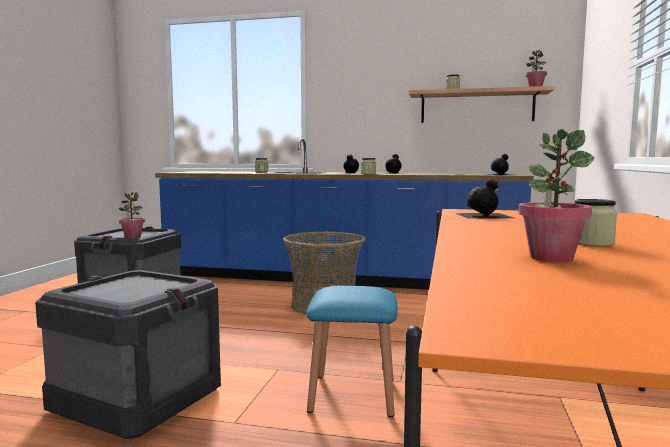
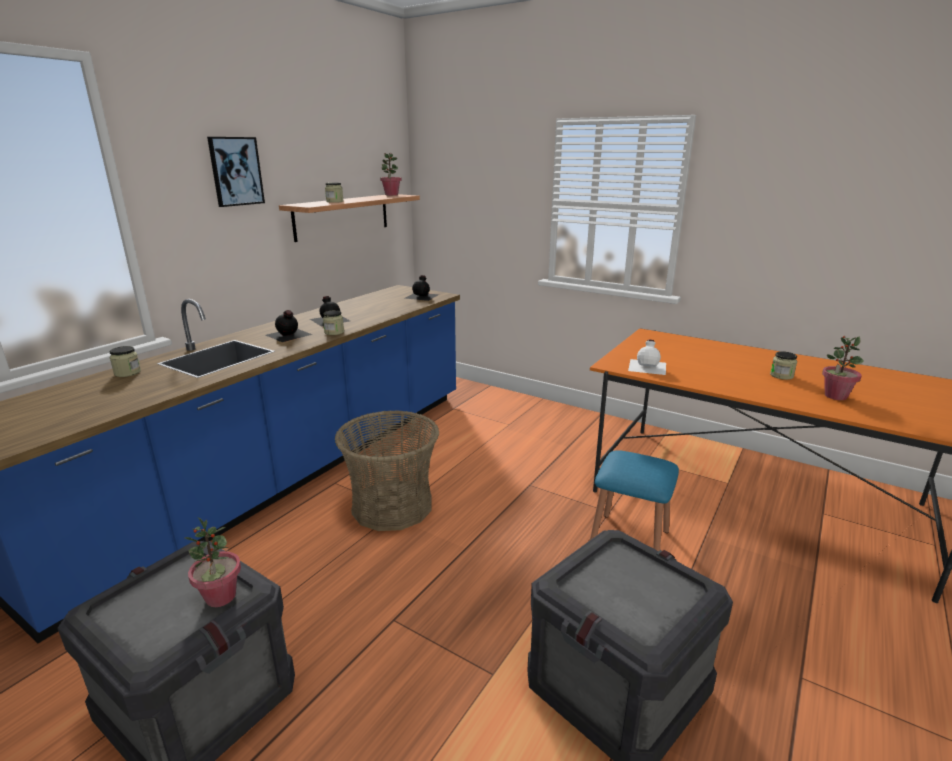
camera: 70 degrees left, 15 degrees up
black bottle [455,179,514,219] -> white bottle [628,340,666,375]
none -> picture [207,137,265,207]

